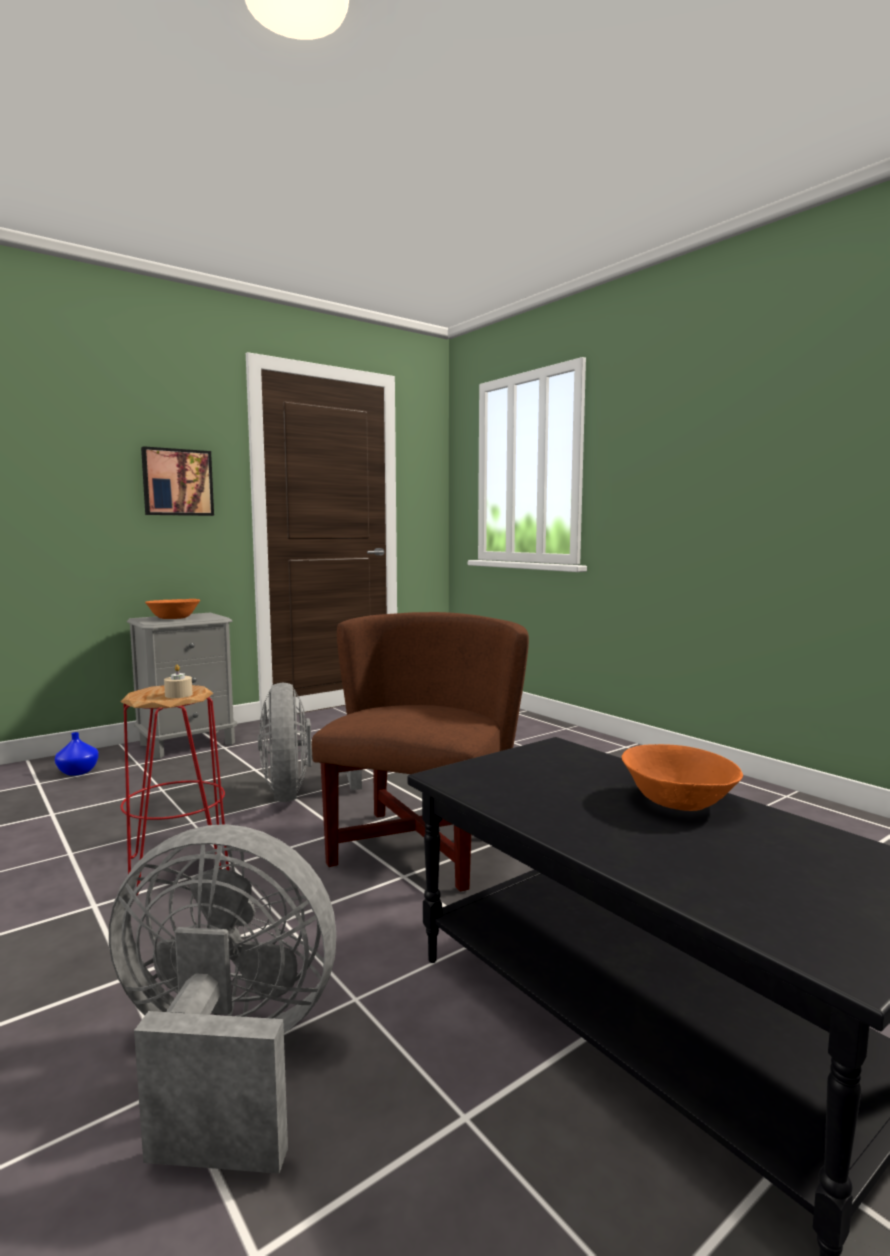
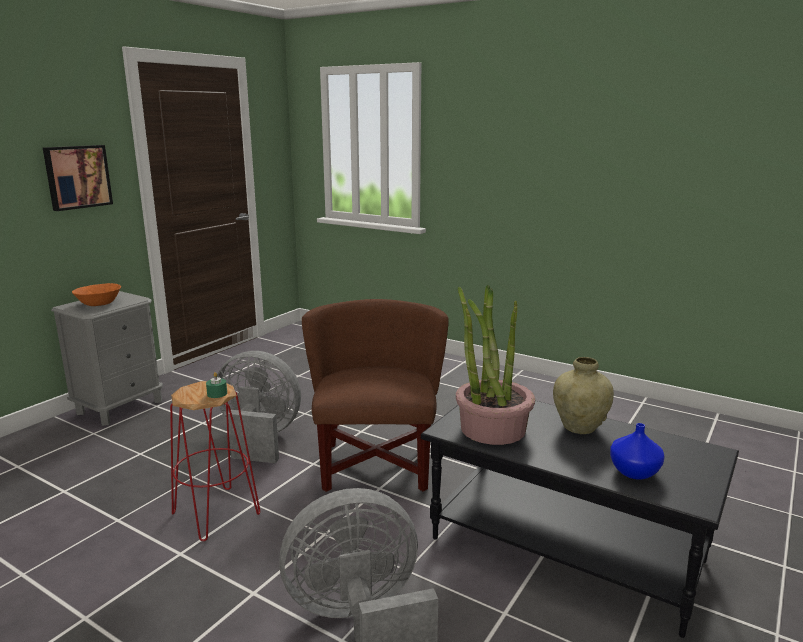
camera: 20 degrees left, 10 degrees up
blue vase [55,732,99,776] -> blue vase moved to [610,423,665,480]
beige candle [164,665,193,698] -> green candle [206,372,227,398]
grey fan [258,683,362,802] -> grey fan turned 135 degrees clockwise [217,351,301,464]
orange bowl [622,744,743,811] -> beige vase [553,357,614,434]
none -> potted plant [456,285,535,445]

